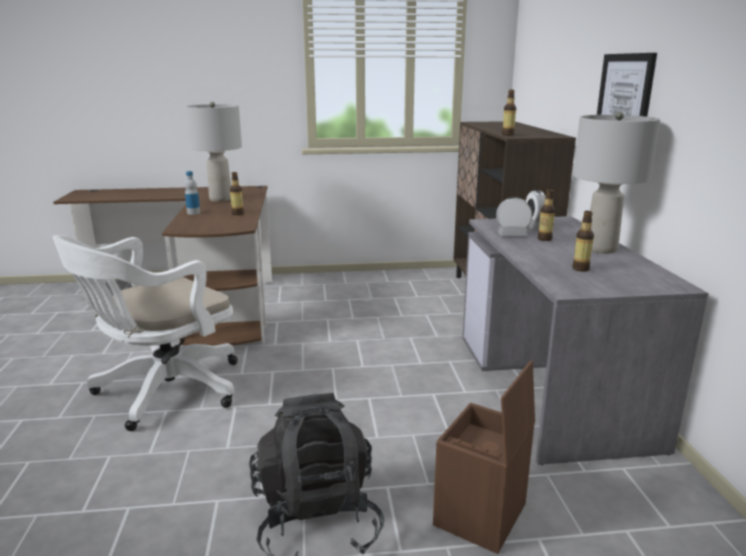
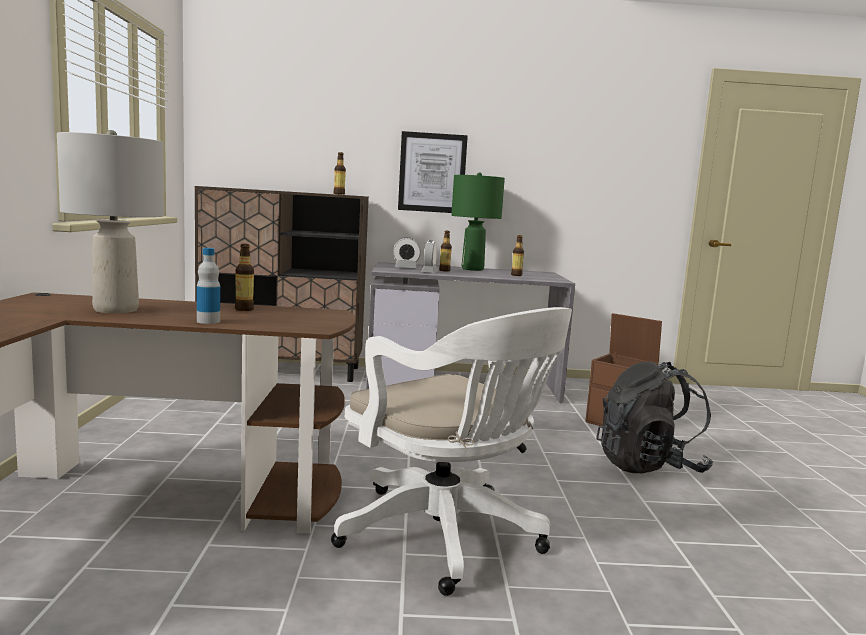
camera: 85 degrees left, 10 degrees down
grey table lamp [573,112,660,254] -> green table lamp [451,172,505,271]

